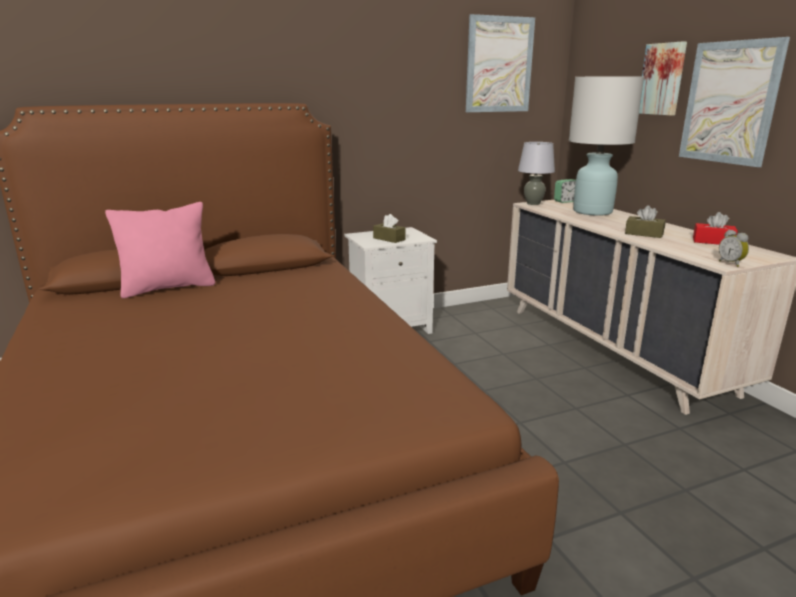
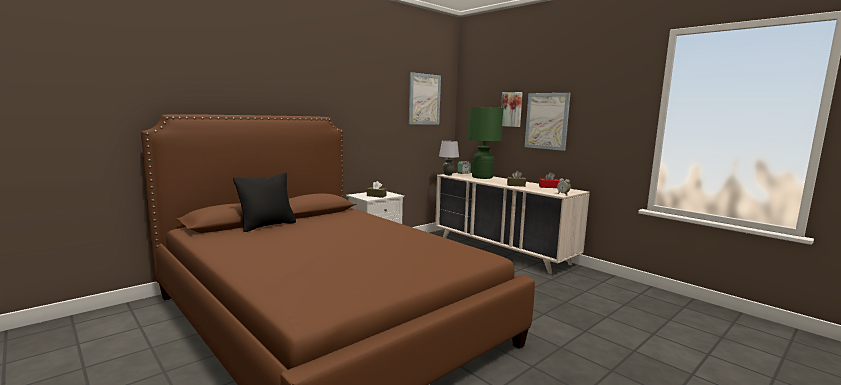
camera: 20 degrees left, 10 degrees down
pink pillow [105,202,215,298] -> black pillow [233,172,296,232]
white table lamp [569,76,644,216] -> green table lamp [468,107,503,179]

